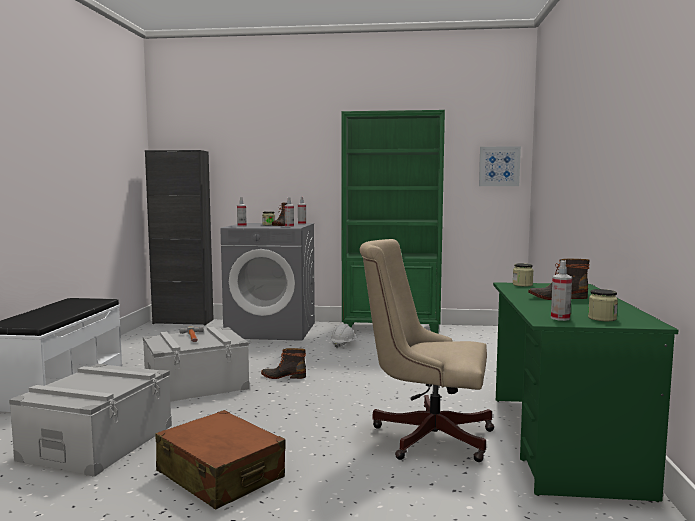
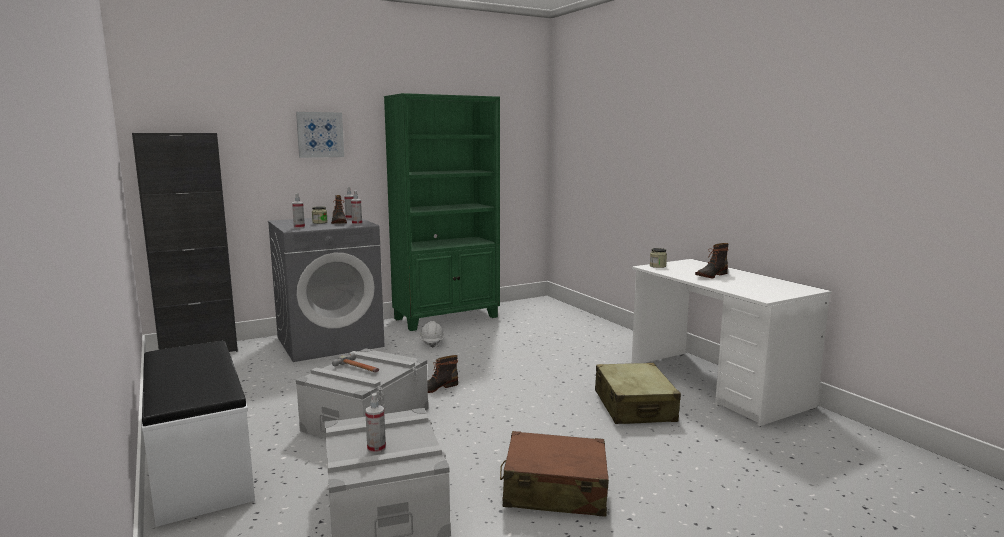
camera: 35 degrees left, 5 degrees up
beige office chair [359,239,494,462] -> beige suitcase [595,363,681,424]
picture [479,146,521,186] -> picture moved to [296,112,344,158]
green desk [493,282,678,502] -> white desk [632,259,832,426]
spray bottle [551,260,572,321] -> spray bottle moved to [365,393,386,453]
jar [588,289,618,321] -> none

